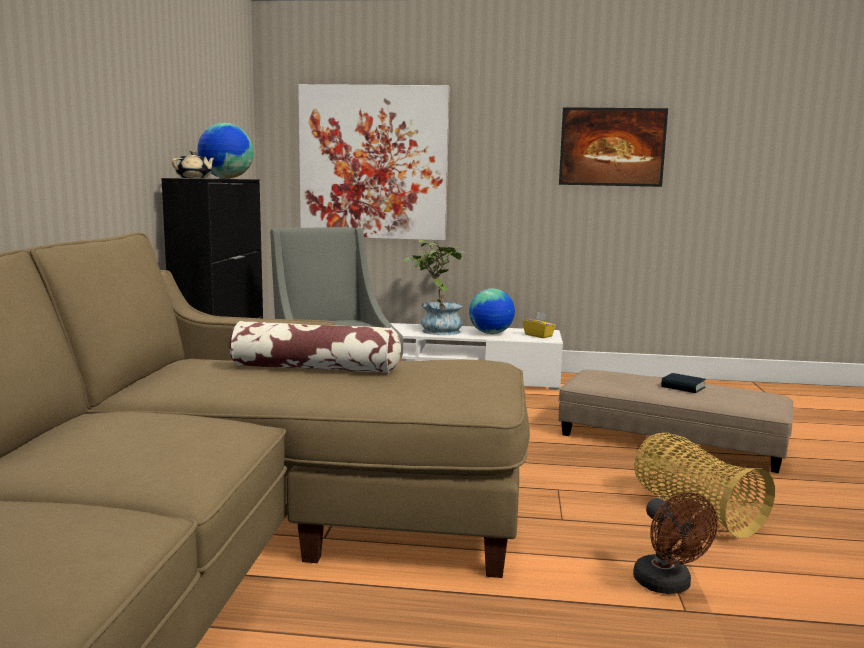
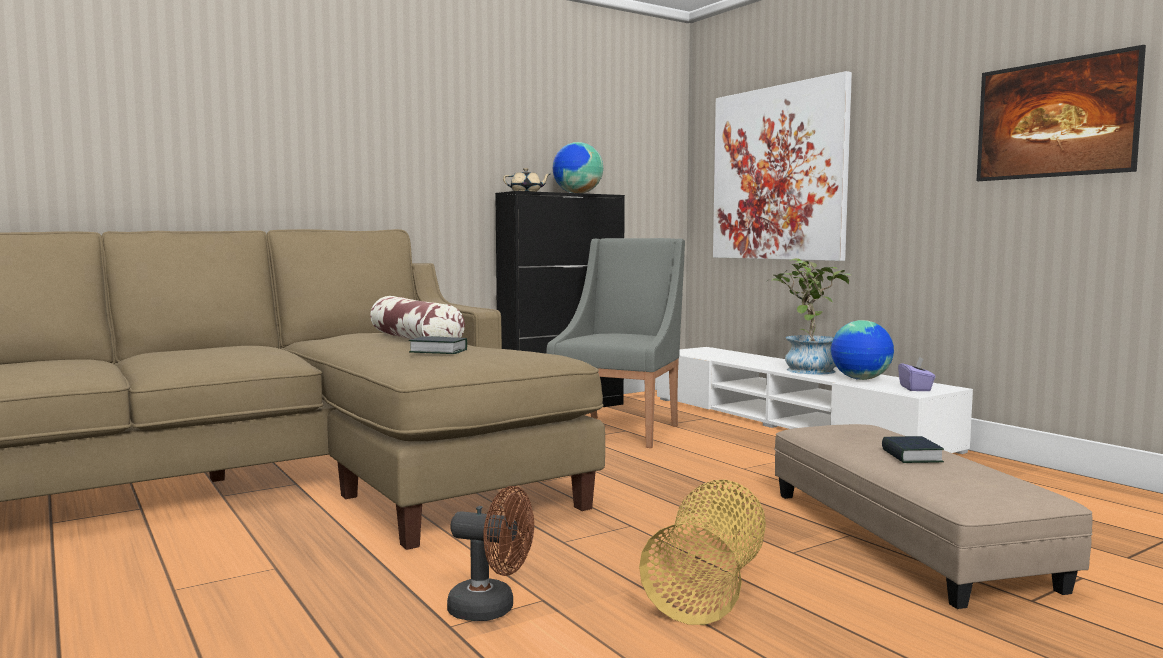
camera: 50 degrees right, 5 degrees down
yellow tissue box [523,312,556,338] -> purple tissue box [898,357,936,391]
brown fan [633,492,718,594] -> brown fan turned 105 degrees counterclockwise [447,486,534,621]
none -> book [409,336,467,354]

